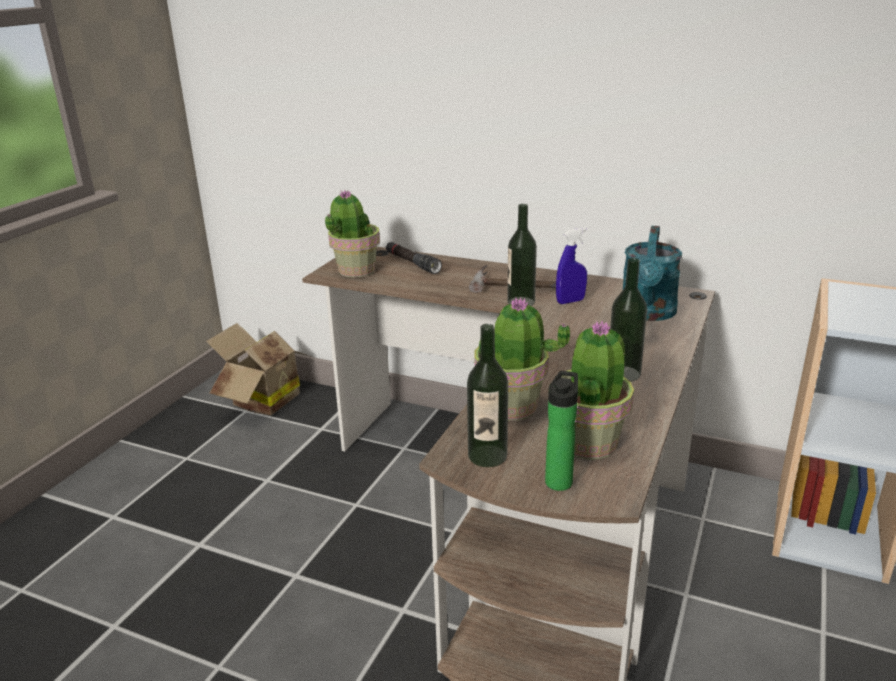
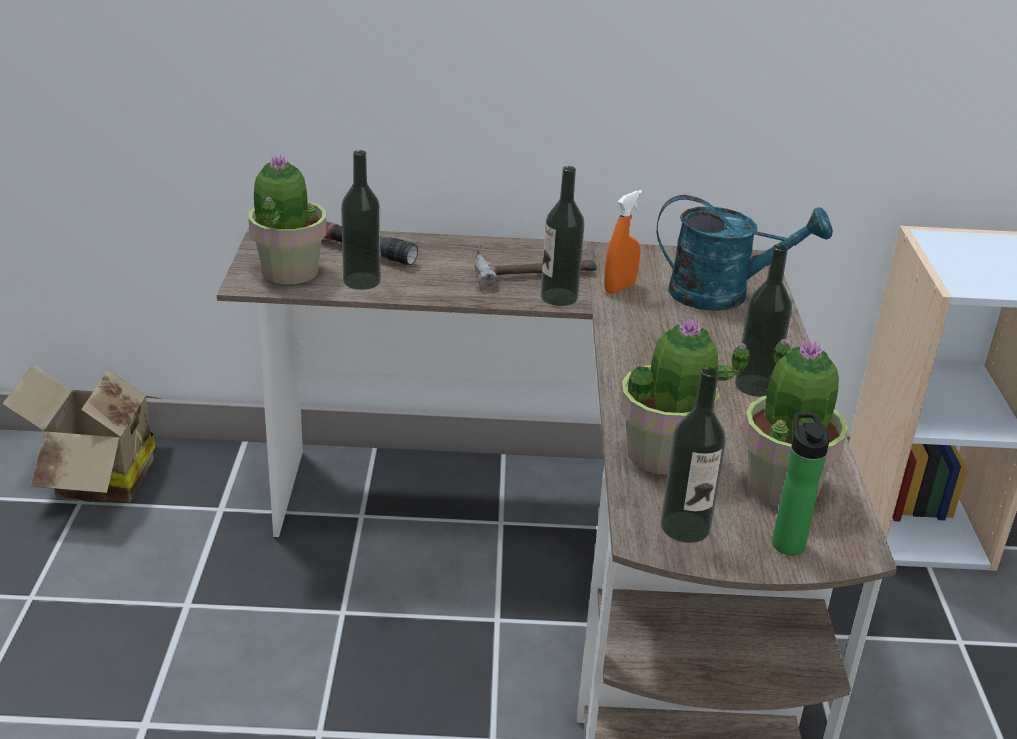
camera: 25 degrees left, 5 degrees up
blue spray bottle [556,228,587,304] -> orange spray bottle [604,190,643,294]
turquoise watering can [623,226,682,321] -> turquoise watering can turned 75 degrees counterclockwise [657,195,833,311]
none -> bottle [341,150,381,290]

